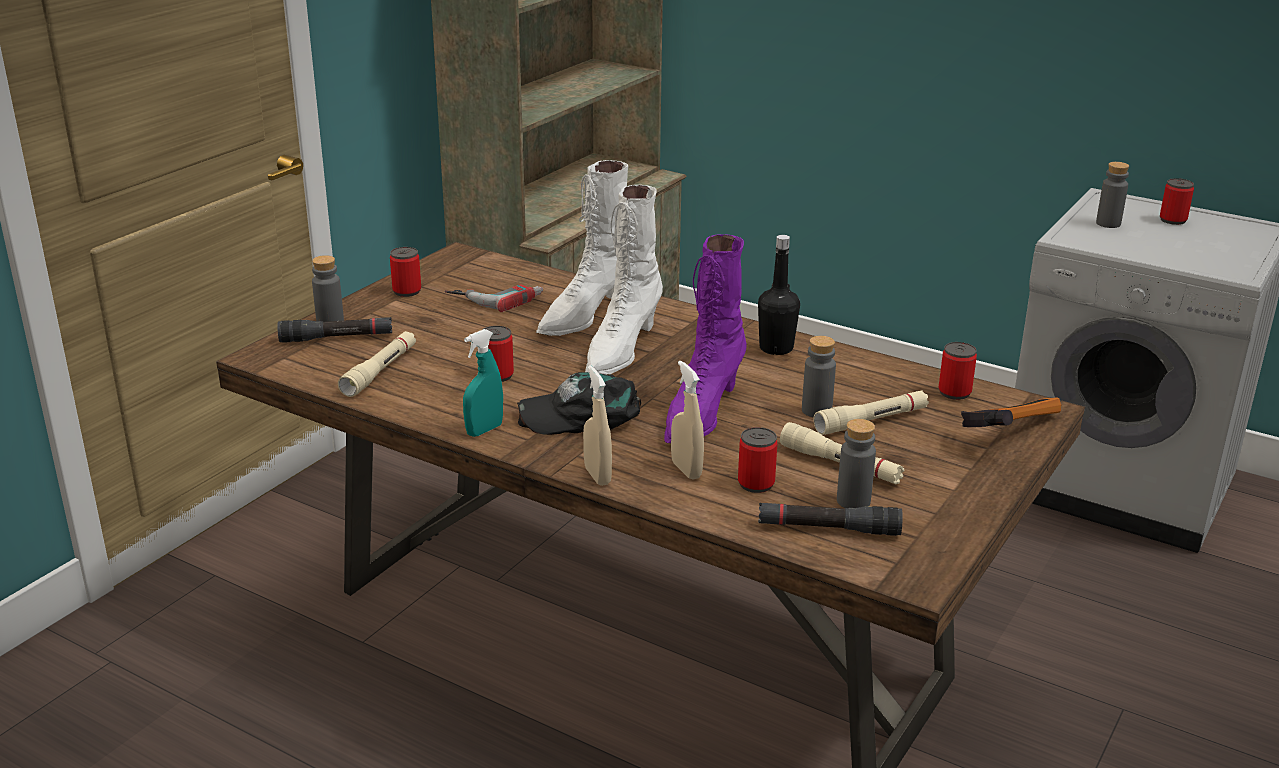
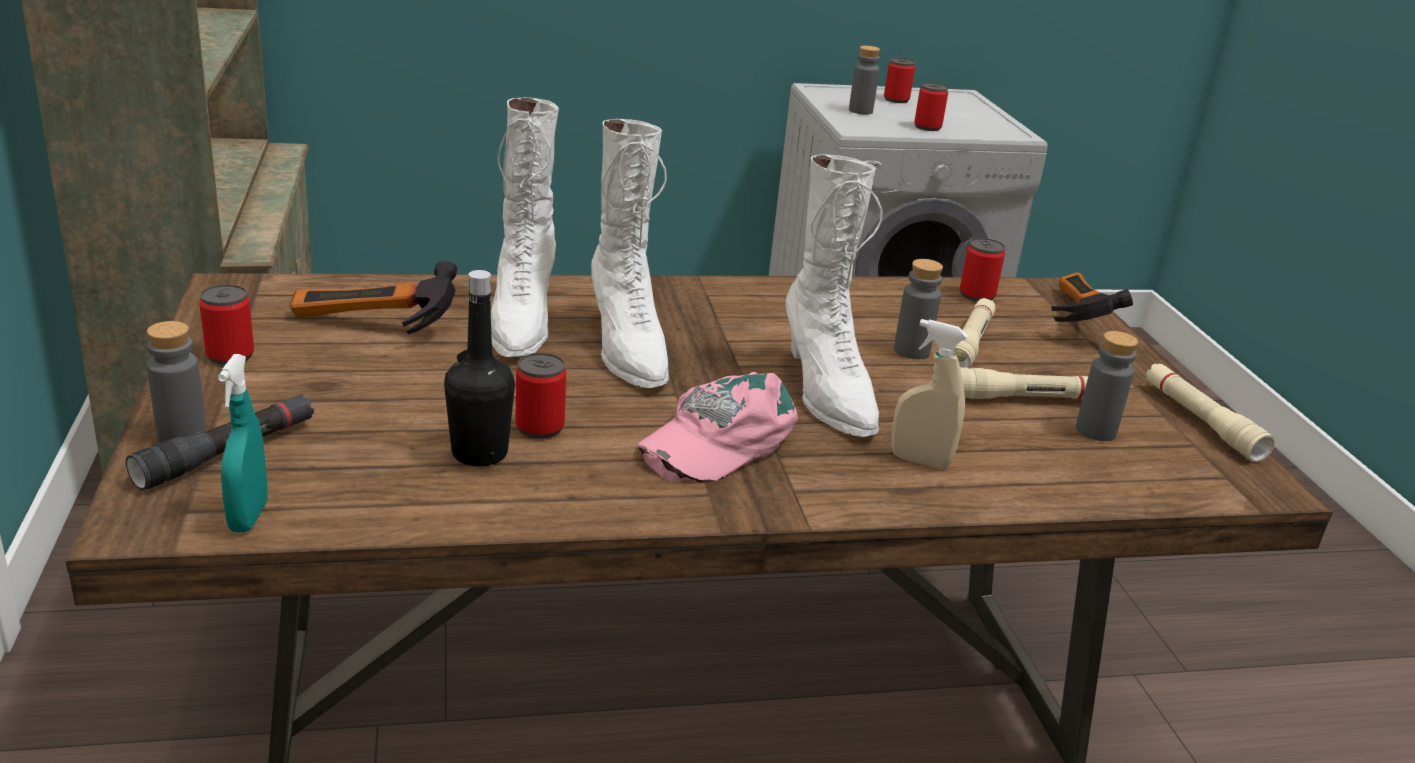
camera: 45 degrees left, 0 degrees up
beige flashlight [338,331,416,397] -> beige flashlight moved to [1146,364,1275,462]
power drill [445,285,543,312] -> hammer [289,261,457,334]
turquoise spray bottle [463,329,503,437] -> turquoise spray bottle moved to [218,354,268,533]
black cap [517,372,641,435] -> pink cap [638,372,798,483]
beige spray bottle [583,365,612,486] -> none
purple boot [664,234,747,443] -> white boot [785,154,882,437]
can [738,427,777,493] -> can moved to [914,82,948,131]
black bottle [758,235,800,355] -> black bottle moved to [444,270,515,466]
black flashlight [758,503,903,536] -> none

